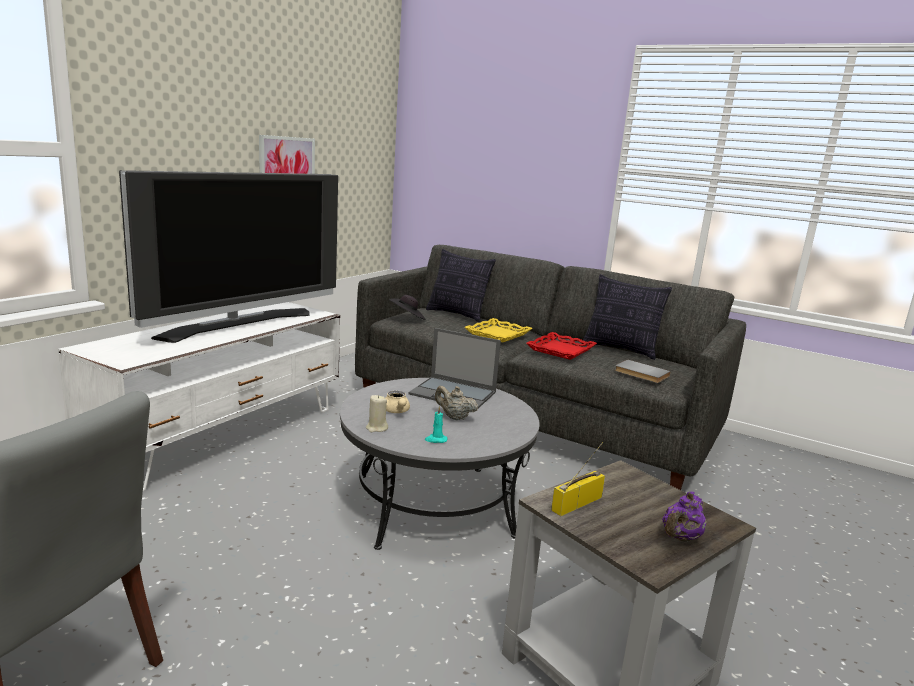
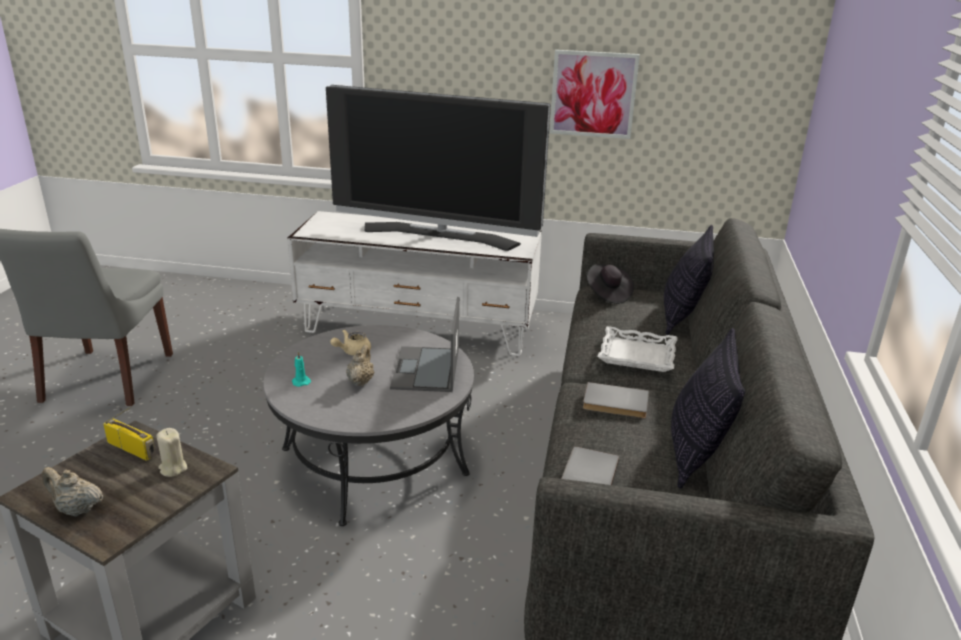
camera: 70 degrees right, 10 degrees up
beige candle [366,395,388,432] -> beige candle moved to [156,428,187,477]
yellow tray [464,318,533,342] -> white tray [597,326,678,372]
red tray [526,332,597,360] -> grey book [583,382,649,419]
purple teapot [662,491,706,542] -> beige teapot [42,467,104,516]

